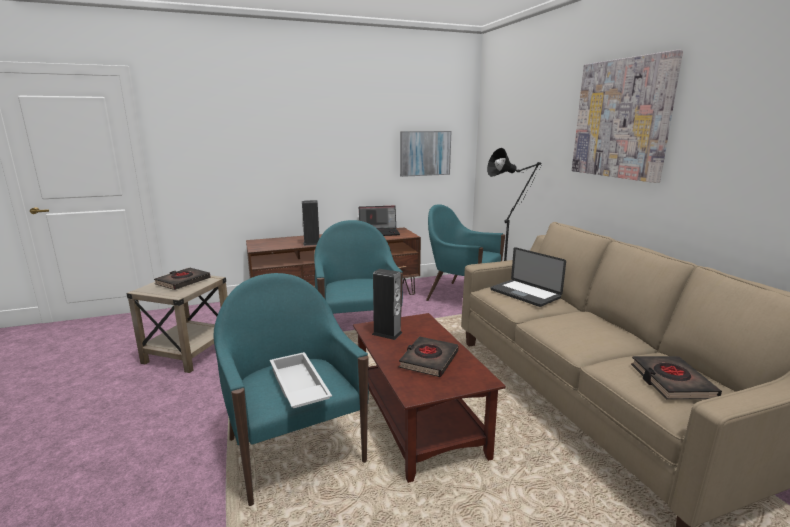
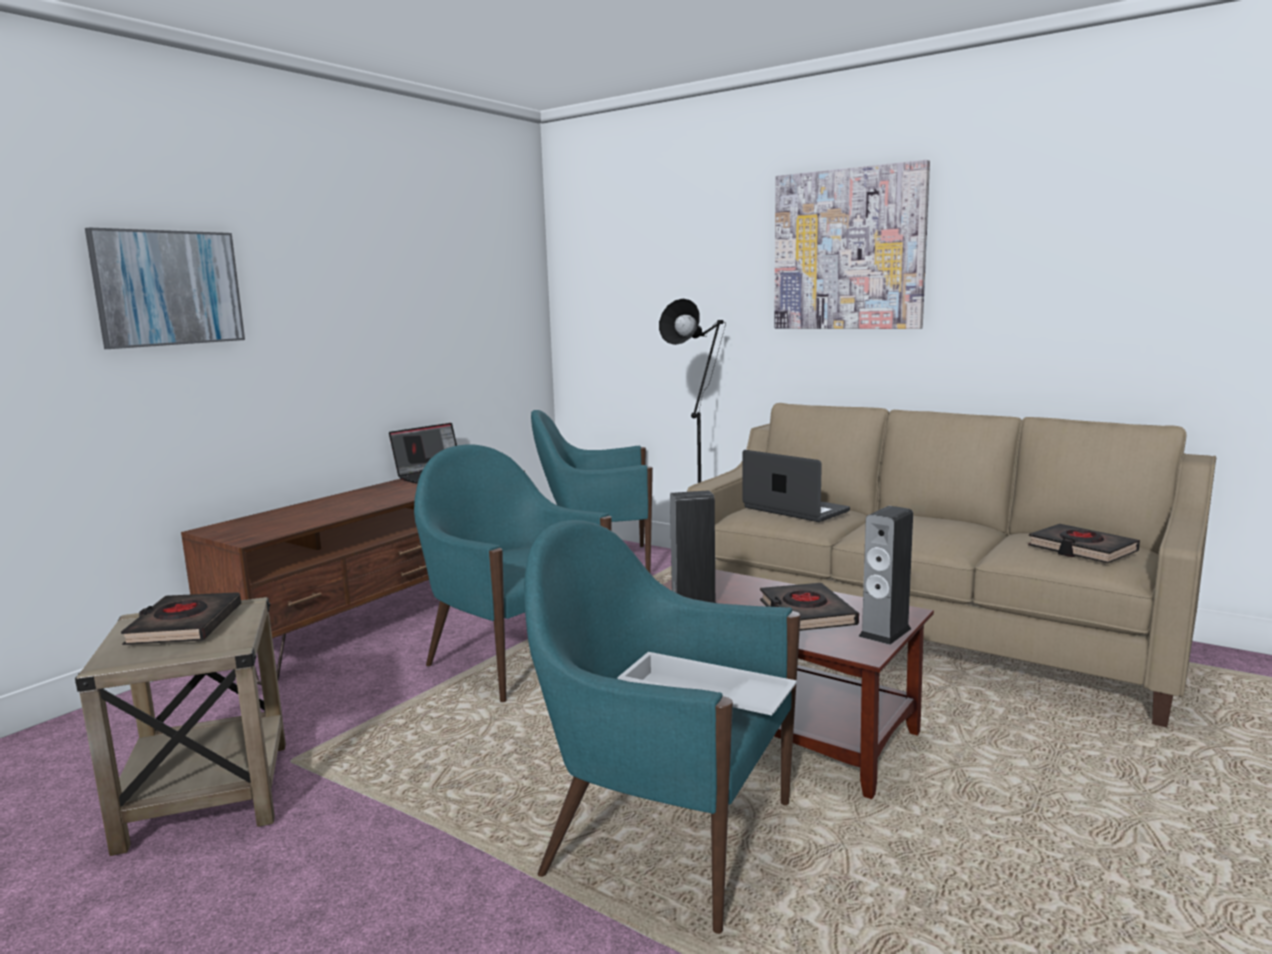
camera: 35 degrees left, 5 degrees down
speaker [302,200,319,246] -> speaker moved to [858,506,913,645]
picture [400,131,451,177] -> picture moved to [85,228,245,349]
laptop [490,247,566,307] -> laptop turned 150 degrees counterclockwise [743,450,850,522]

